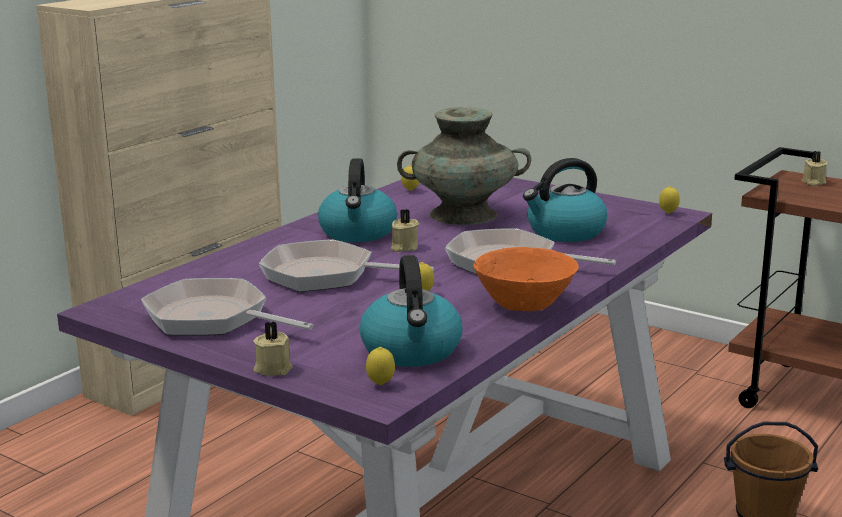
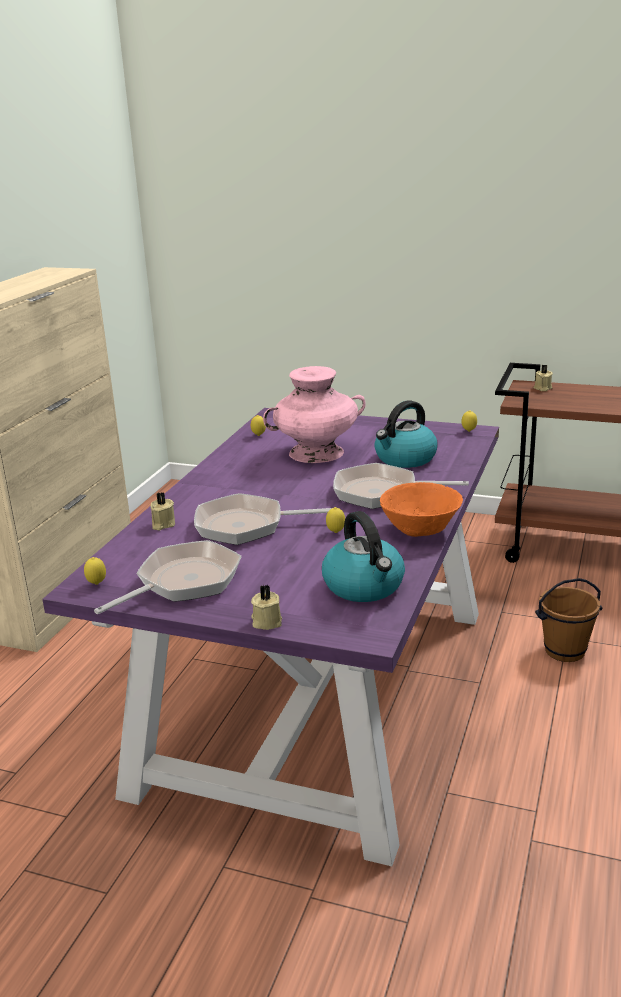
camera: 15 degrees left, 5 degrees up
frying pan [141,278,314,336] -> frying pan turned 120 degrees clockwise [94,540,242,614]
kettle [318,158,397,242] -> none
lemon [366,347,395,385] -> lemon moved to [84,557,106,585]
beige candle [391,209,419,252] -> beige candle moved to [150,492,175,530]
turquoise vase [397,107,531,225] -> pink vase [263,366,366,463]

